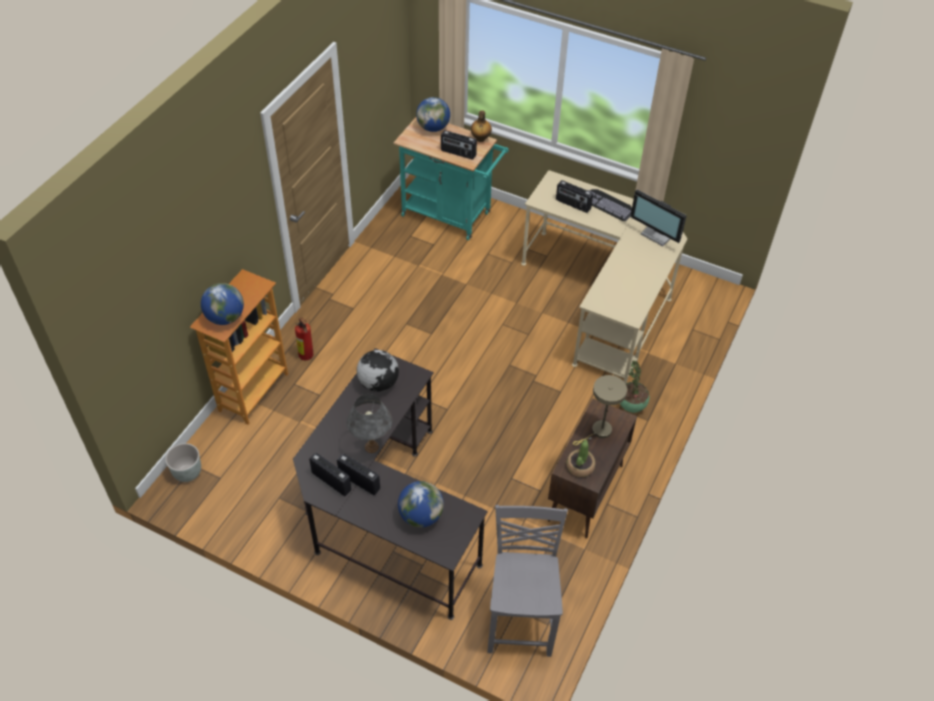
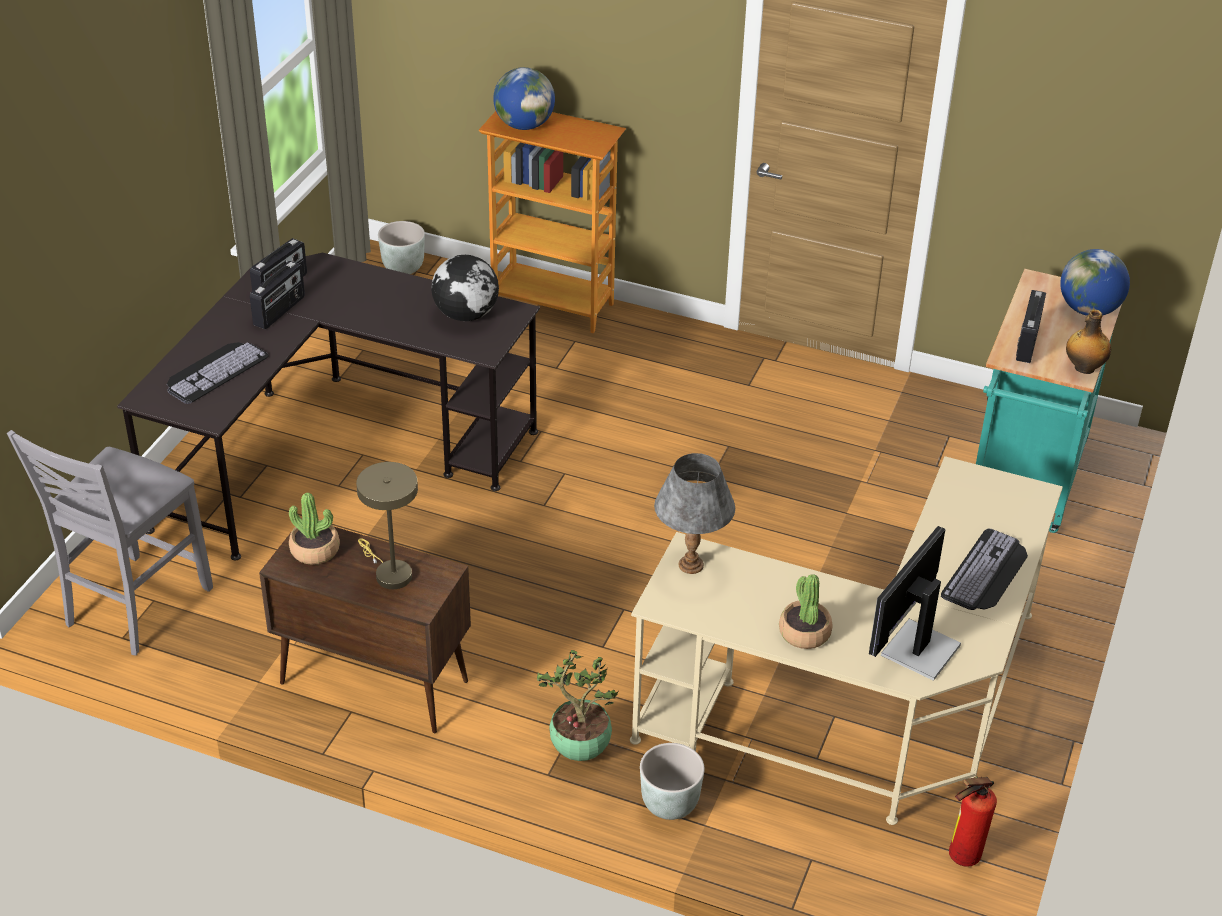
camera: 85 degrees right, 10 degrees down
fire extinguisher [295,318,313,360] -> fire extinguisher moved to [949,776,997,867]
grey table lamp [346,394,392,453] -> grey table lamp moved to [654,453,735,574]
globe [398,481,444,528] -> keyboard [167,342,269,404]
grey chair [488,505,568,657] -> grey chair turned 120 degrees clockwise [7,430,213,655]
radio [556,180,593,213] -> none
none -> grey planter [640,743,705,820]
none -> potted plant [779,574,833,649]

